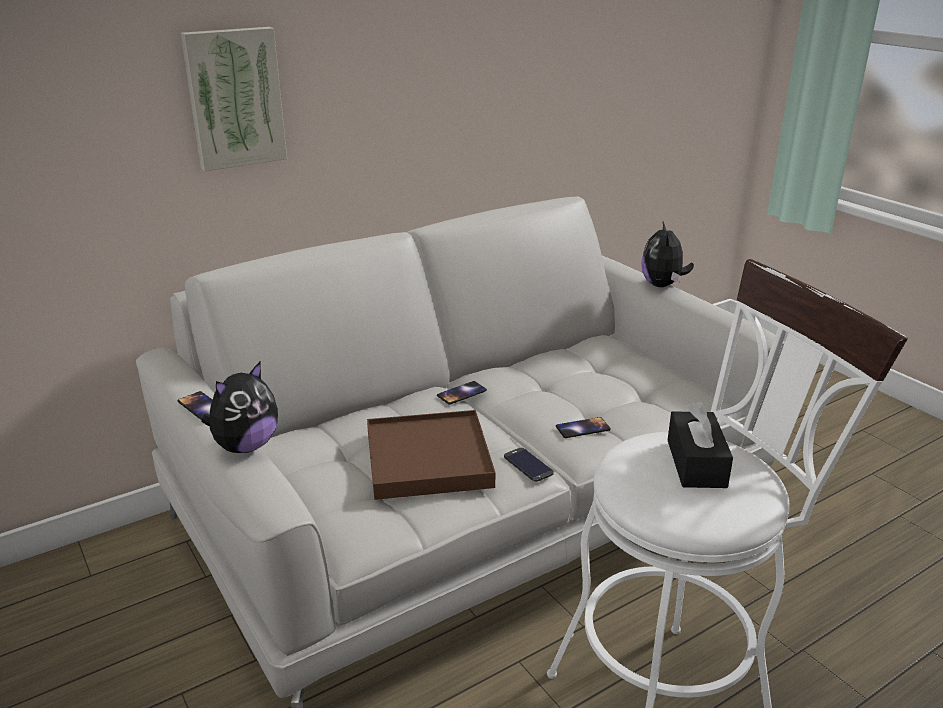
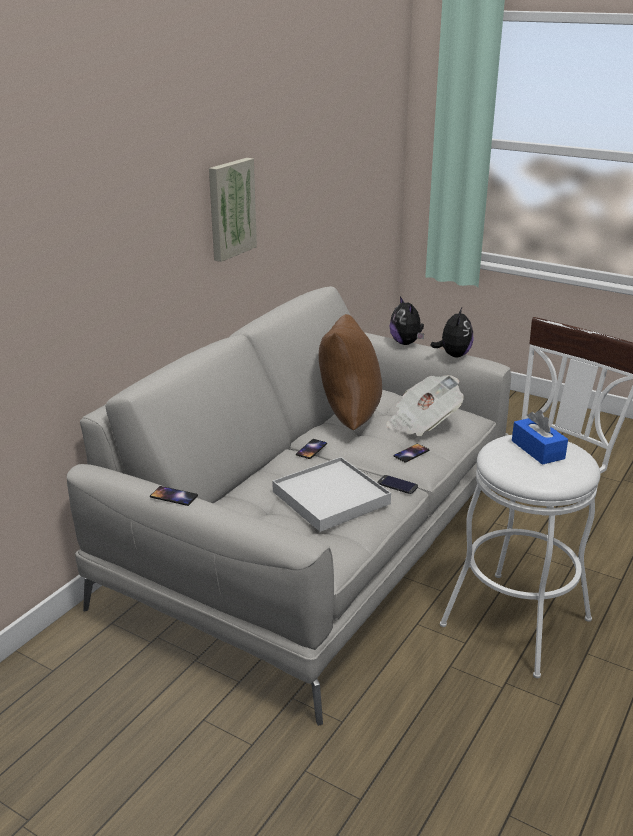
camera: 25 degrees left, 0 degrees up
picture [181,27,287,171] -> picture moved to [209,158,257,262]
plush toy [202,361,278,453] -> plush toy moved to [430,307,473,357]
brown tray [367,410,495,500] -> white tray [272,457,391,532]
black tissue box [668,402,733,488] -> blue tissue box [512,410,568,465]
none -> brown pillow [319,314,382,430]
none -> newspaper [386,375,464,436]

